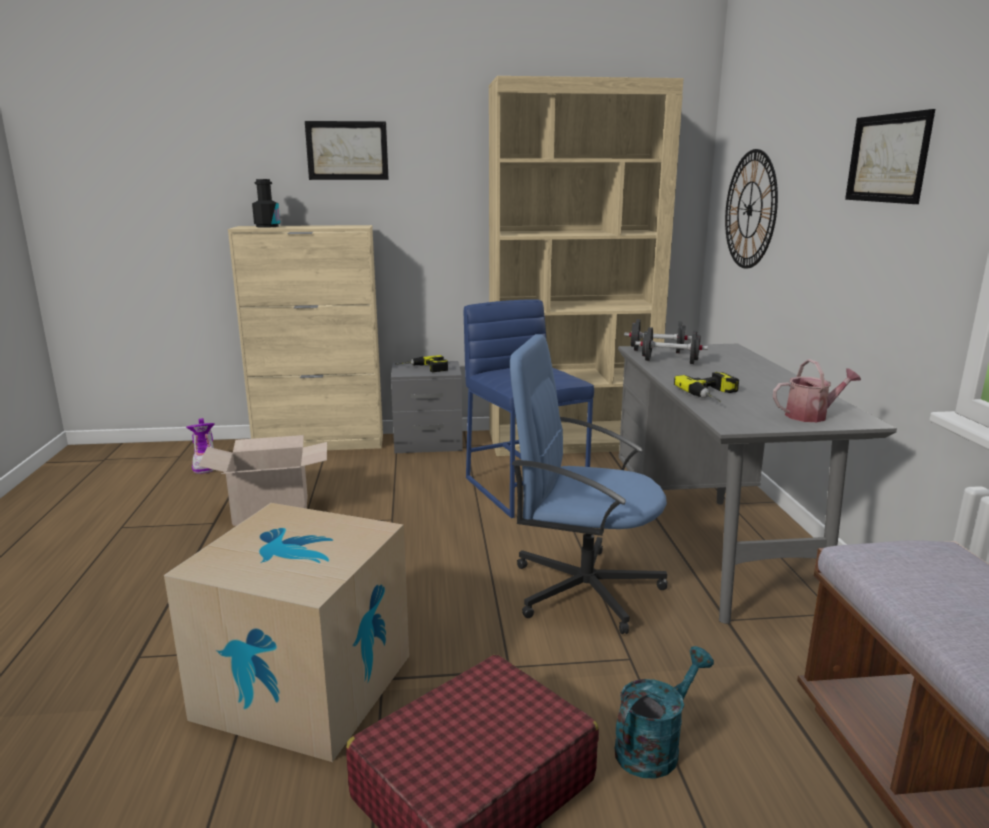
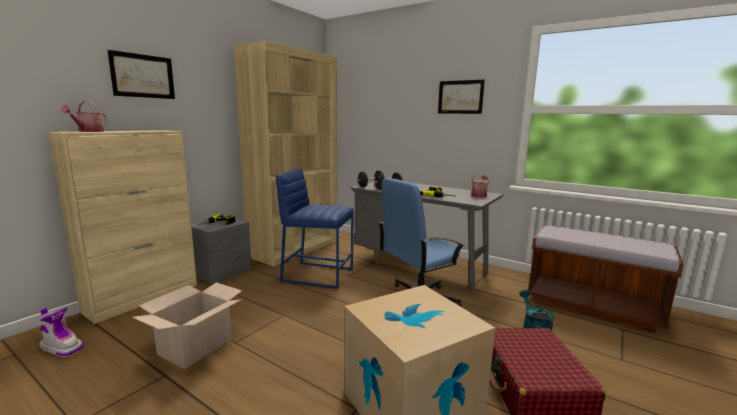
camera: 50 degrees left, 5 degrees down
black bottle [252,179,280,228] -> watering can [61,100,107,132]
wall clock [725,149,778,269] -> none

